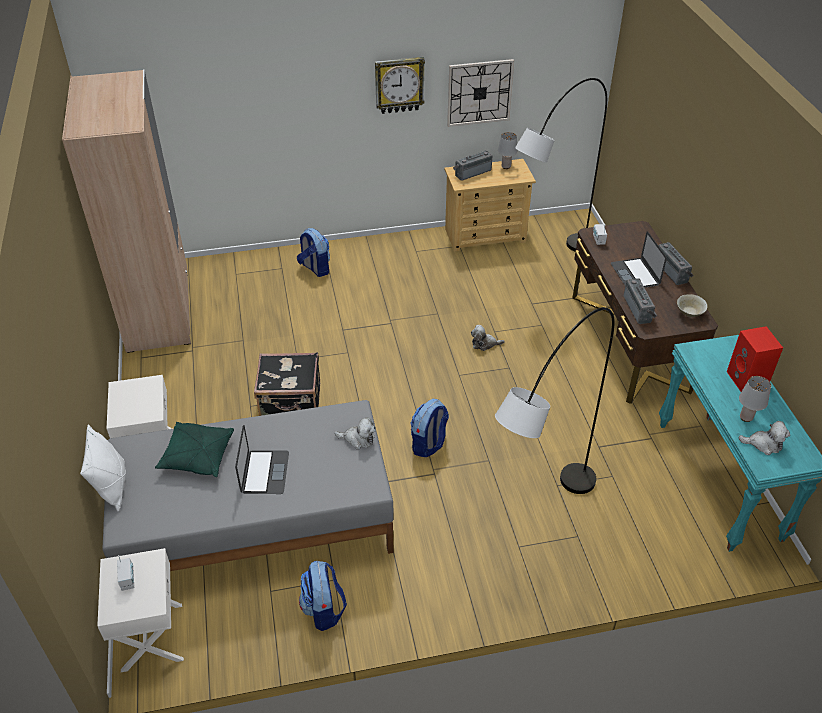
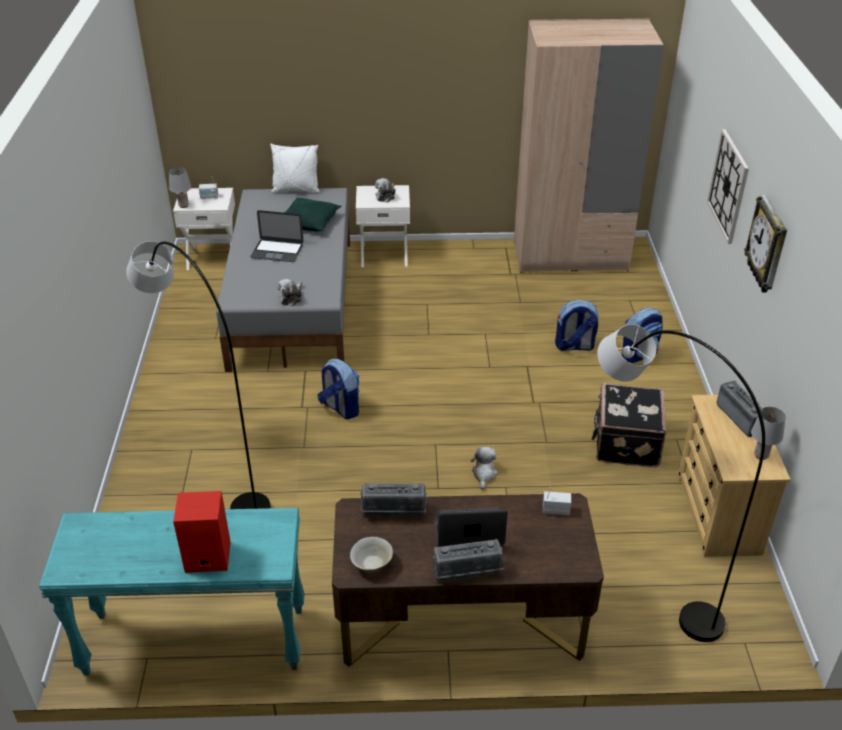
camera: 100 degrees right, 5 degrees down
black suitcase [254,352,320,416] -> black suitcase moved to [591,383,666,467]
backpack [299,560,347,631] -> backpack moved to [555,300,599,351]
wall clock [447,59,514,127] -> wall clock moved to [707,129,749,244]
plush toy [738,421,790,455] -> plush toy moved to [375,178,396,203]
grey table lamp [739,376,771,422] -> grey table lamp moved to [169,167,191,208]

